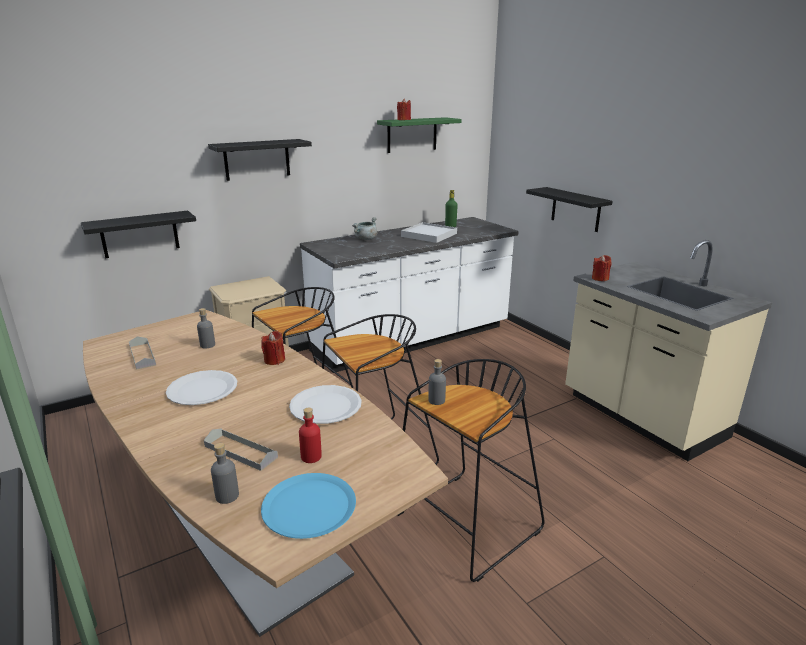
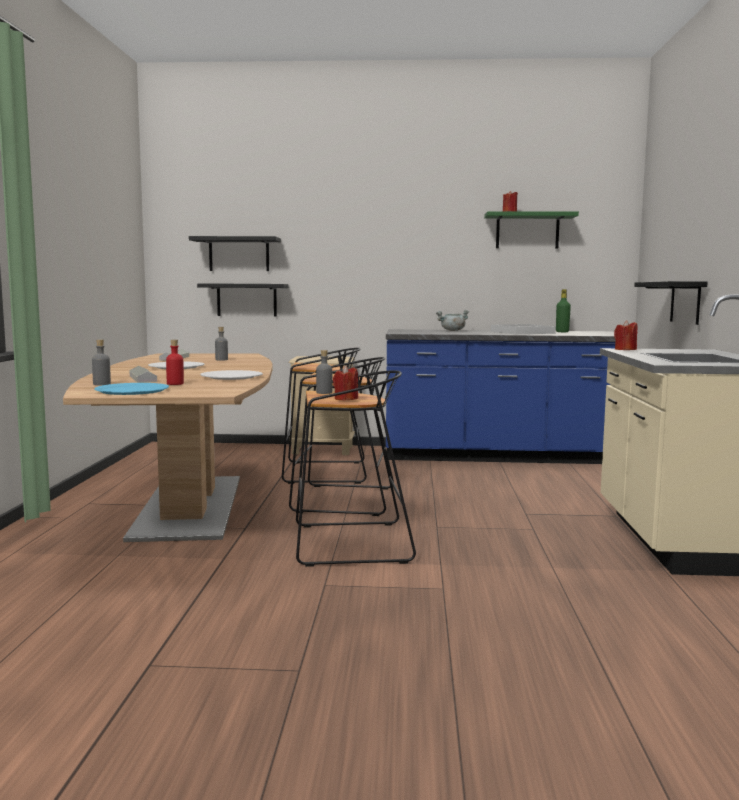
camera: 35 degrees right, 15 degrees down
black shelf [208,139,312,181] -> black shelf moved to [189,236,281,271]
red candle [261,331,285,365] -> red candle moved to [333,366,358,401]
white counter [300,217,519,373] -> blue counter [386,329,615,464]

